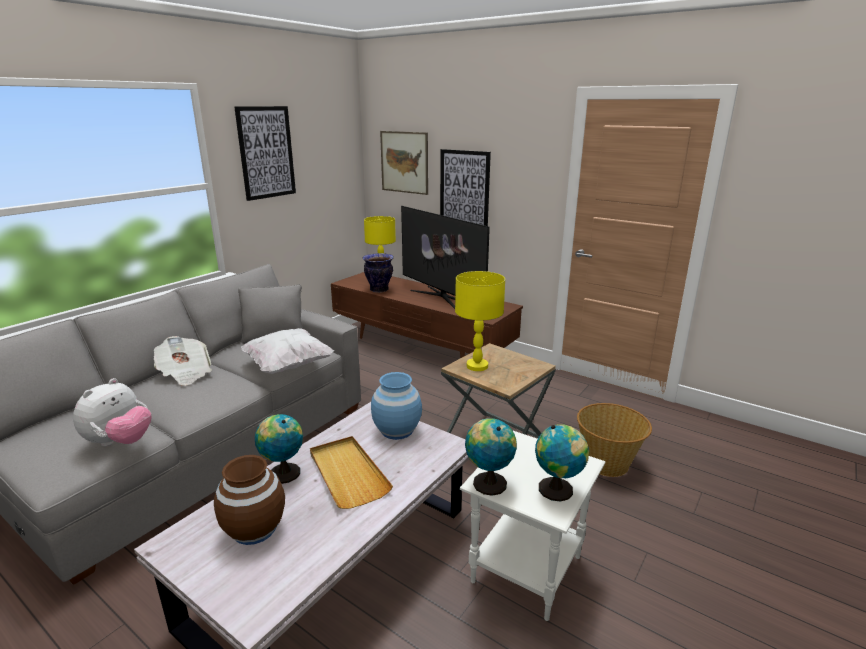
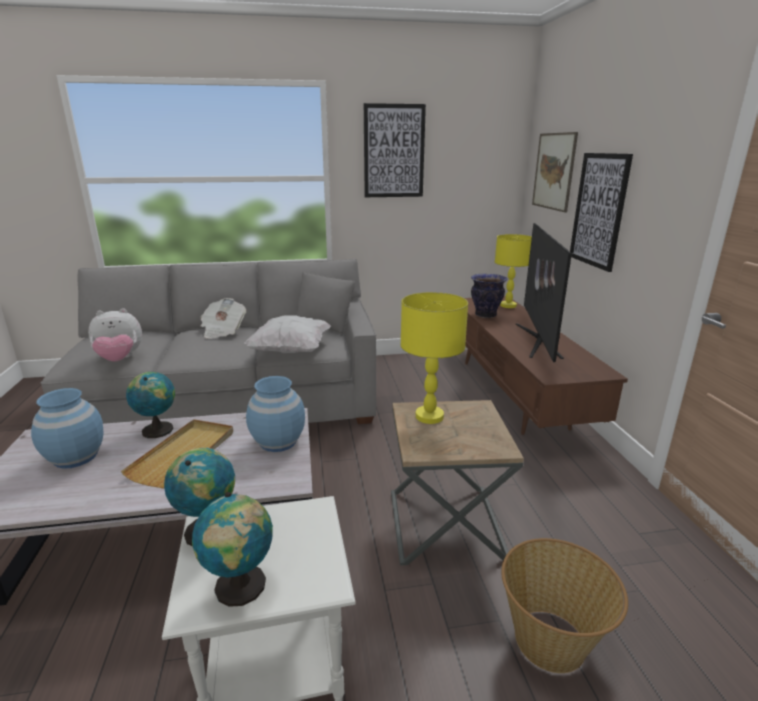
camera: 45 degrees right, 0 degrees up
brown vase [214,455,285,545] -> blue vase [31,388,104,469]

